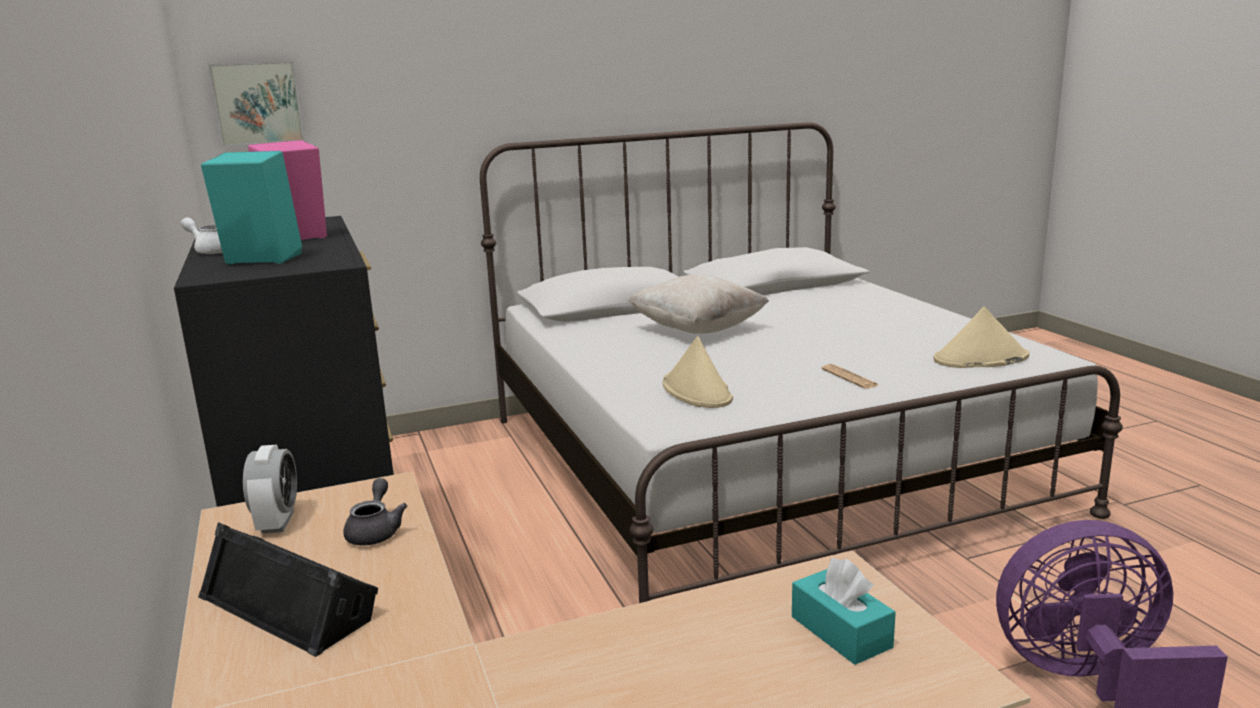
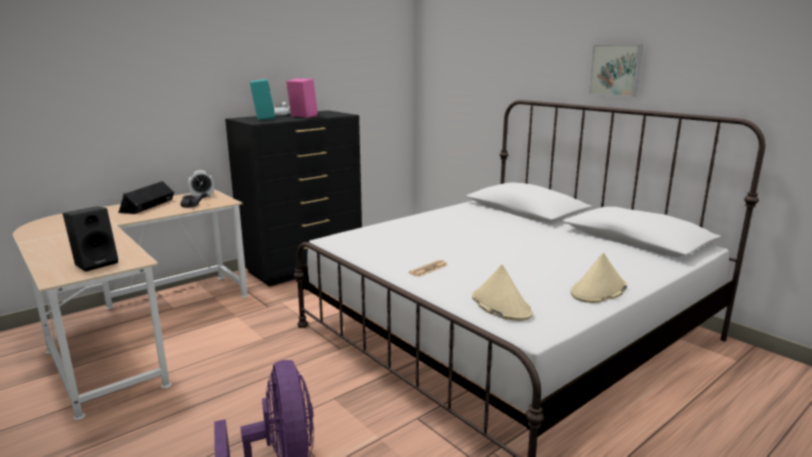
camera: 70 degrees right, 0 degrees up
picture [208,61,305,146] -> picture moved to [589,45,643,97]
beige pillow [628,274,769,334] -> none
beige hat [663,336,733,408] -> beige hat moved to [571,253,627,303]
turquoise tissue box [792,558,896,665] -> black speaker [63,206,118,272]

